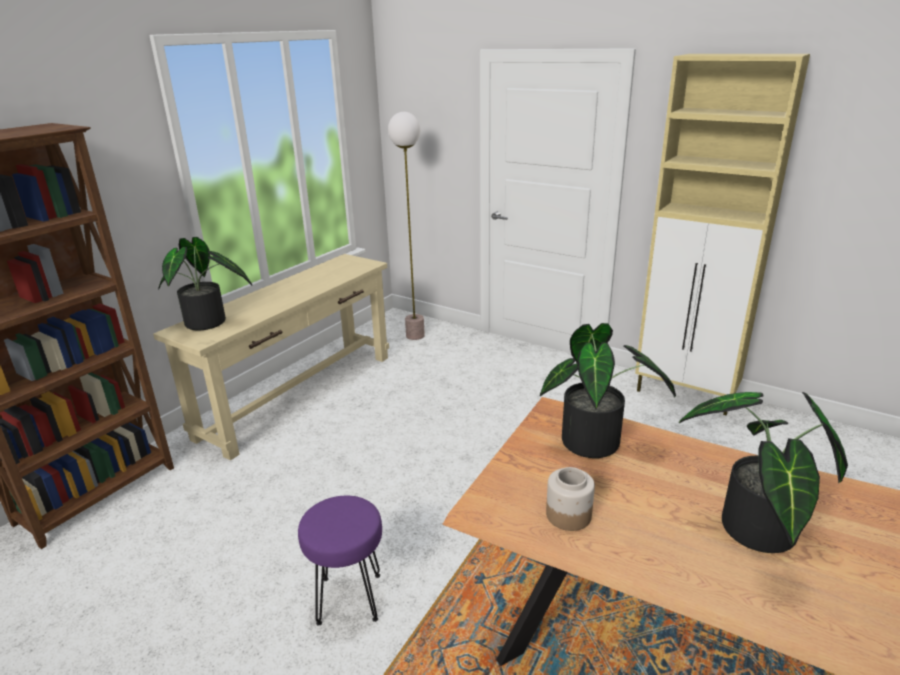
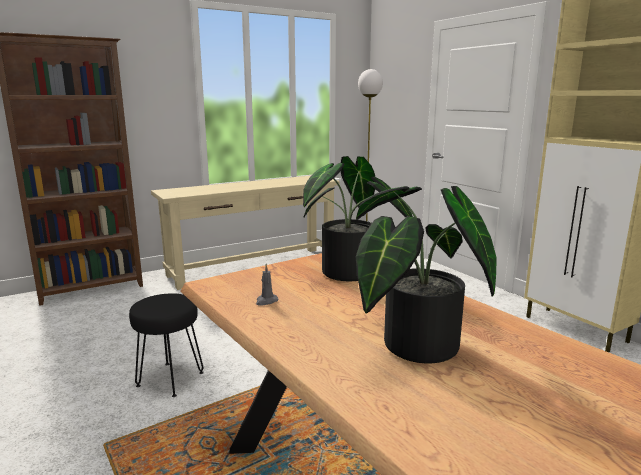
camera: 25 degrees right, 10 degrees down
potted plant [158,237,252,330] -> none
purple stool [298,496,382,626] -> black stool [129,293,204,397]
jar [546,467,595,531] -> grey candle [256,264,279,306]

